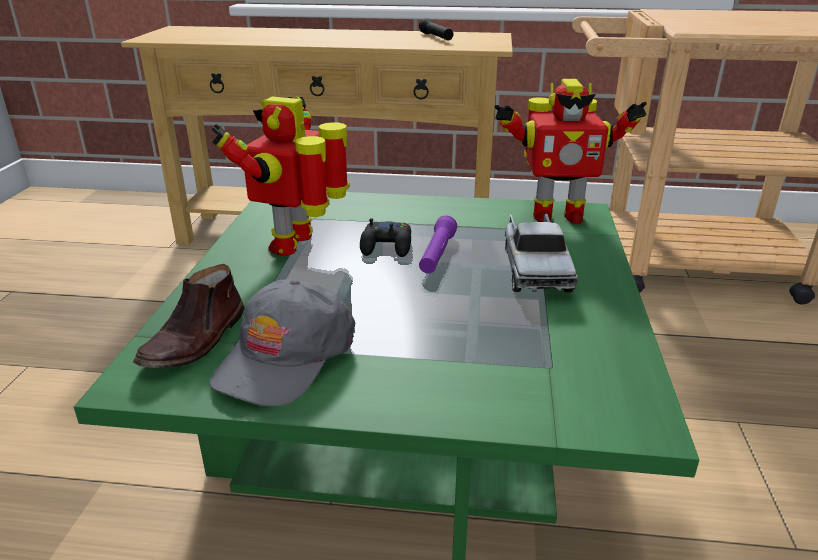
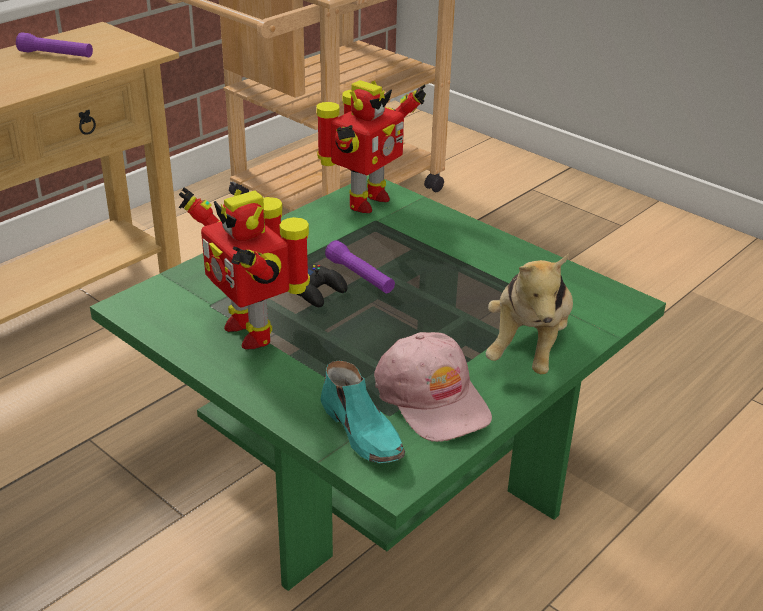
camera: 55 degrees left, 5 degrees up
brown shoe [133,264,245,368] -> turquoise shoe [320,361,405,463]
grey cap [209,279,355,407] -> pink cap [374,332,492,442]
black flashlight [419,18,454,40] -> purple flashlight [16,32,93,57]
toy truck [505,213,578,293] -> none
none -> plush toy [486,253,573,374]

